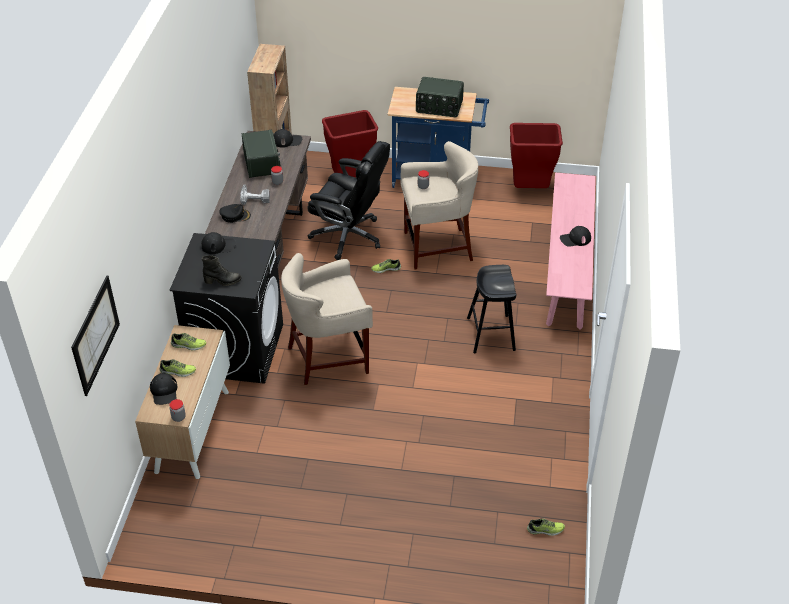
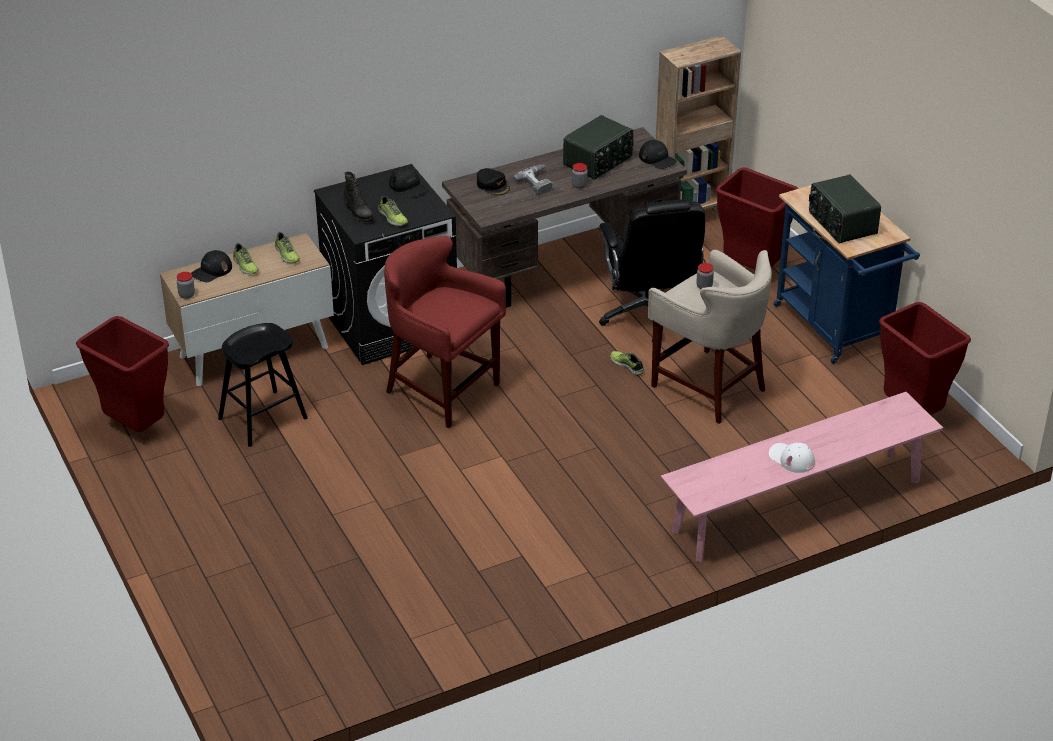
camera: 55 degrees right, 5 degrees down
picture [71,275,120,396] -> none
beige stool [281,253,373,385] -> red stool [384,236,506,428]
black stool [467,265,516,353] -> black stool moved to [218,323,308,447]
shoe [527,518,565,536] -> shoe moved to [378,196,408,226]
black cap [560,226,591,247] -> white cap [769,442,815,473]
none -> red trash can [76,316,169,432]

